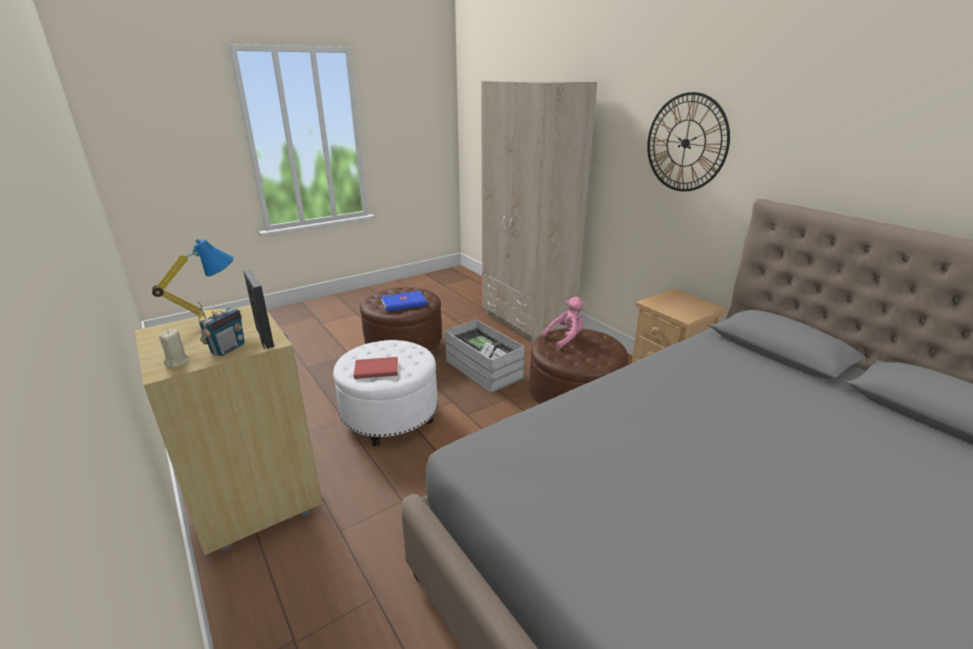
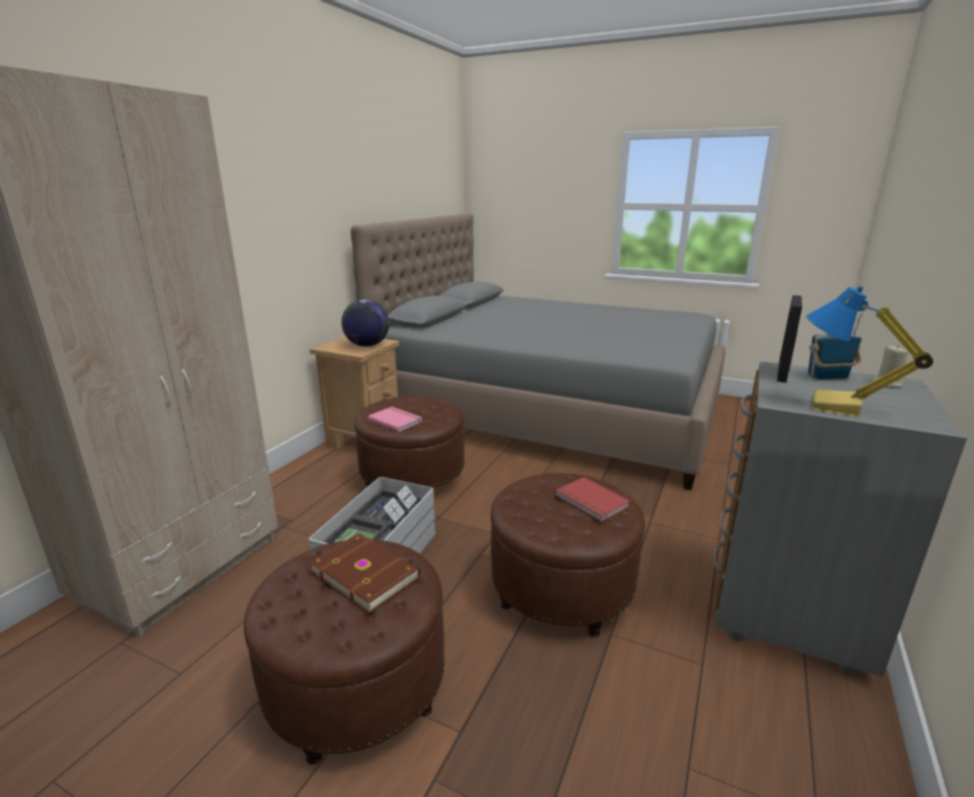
camera: 120 degrees left, 5 degrees down
brown dresser [135,305,323,555] -> grey dresser [713,361,967,677]
white ottoman [333,340,438,446] -> brown ottoman [491,473,645,637]
blue book [381,291,427,312] -> brown book [309,533,420,613]
pink plush toy [542,297,585,349] -> pink book [368,407,422,432]
wall clock [647,92,730,191] -> none
none -> globe [341,299,389,347]

